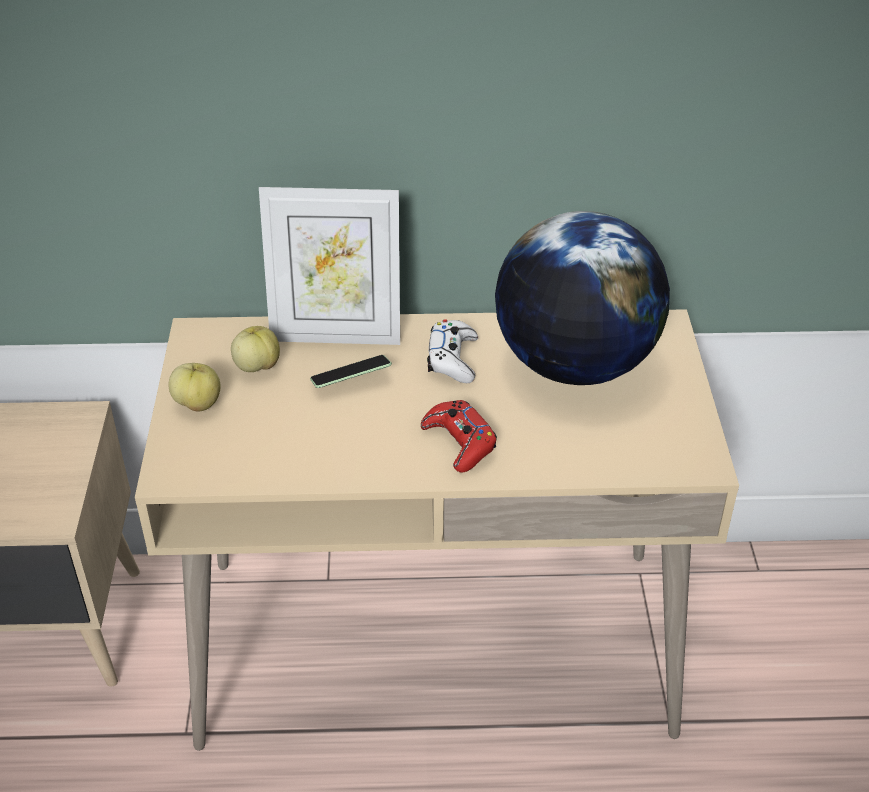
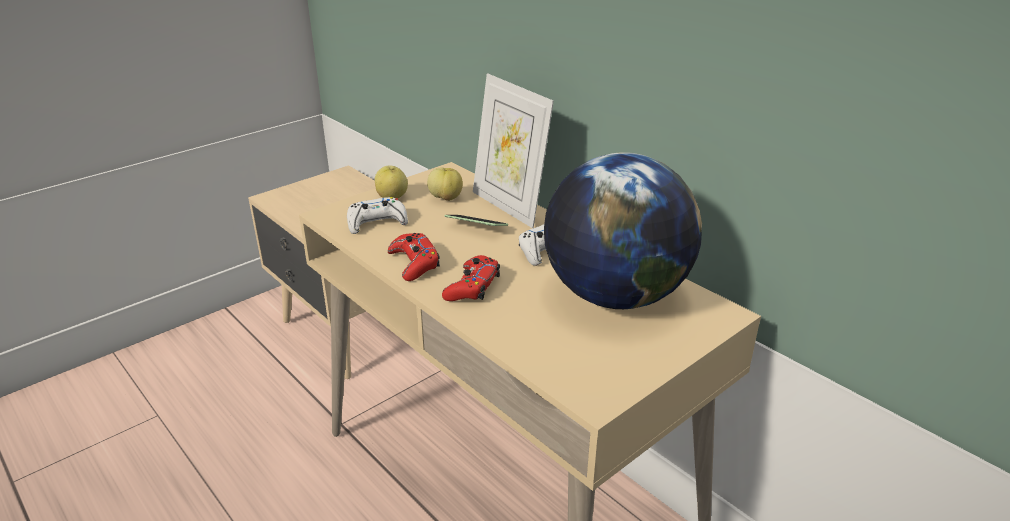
camera: 50 degrees right, 10 degrees down
none -> white game controller [347,197,408,234]
none -> red game controller [388,233,440,281]

